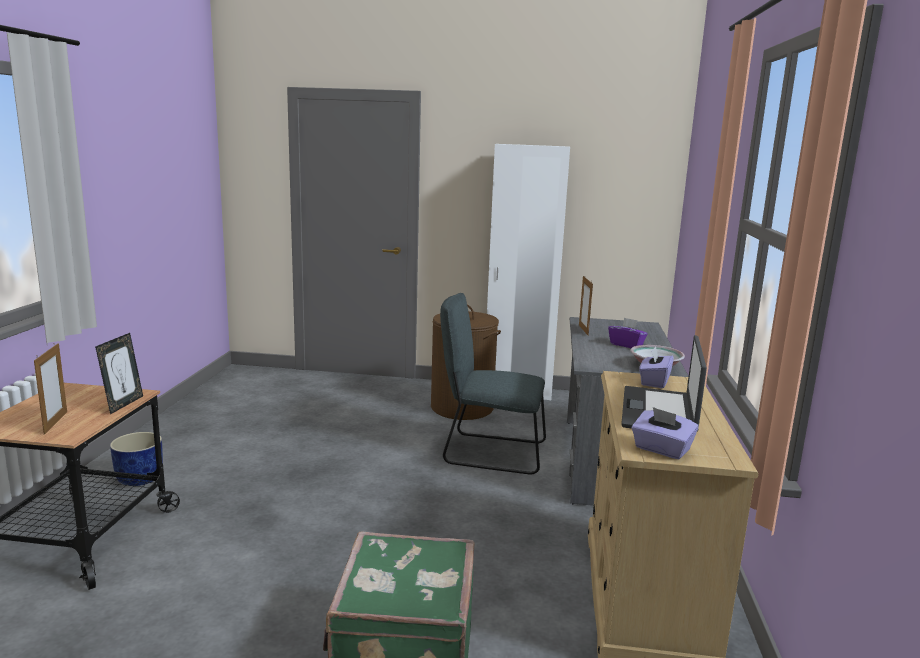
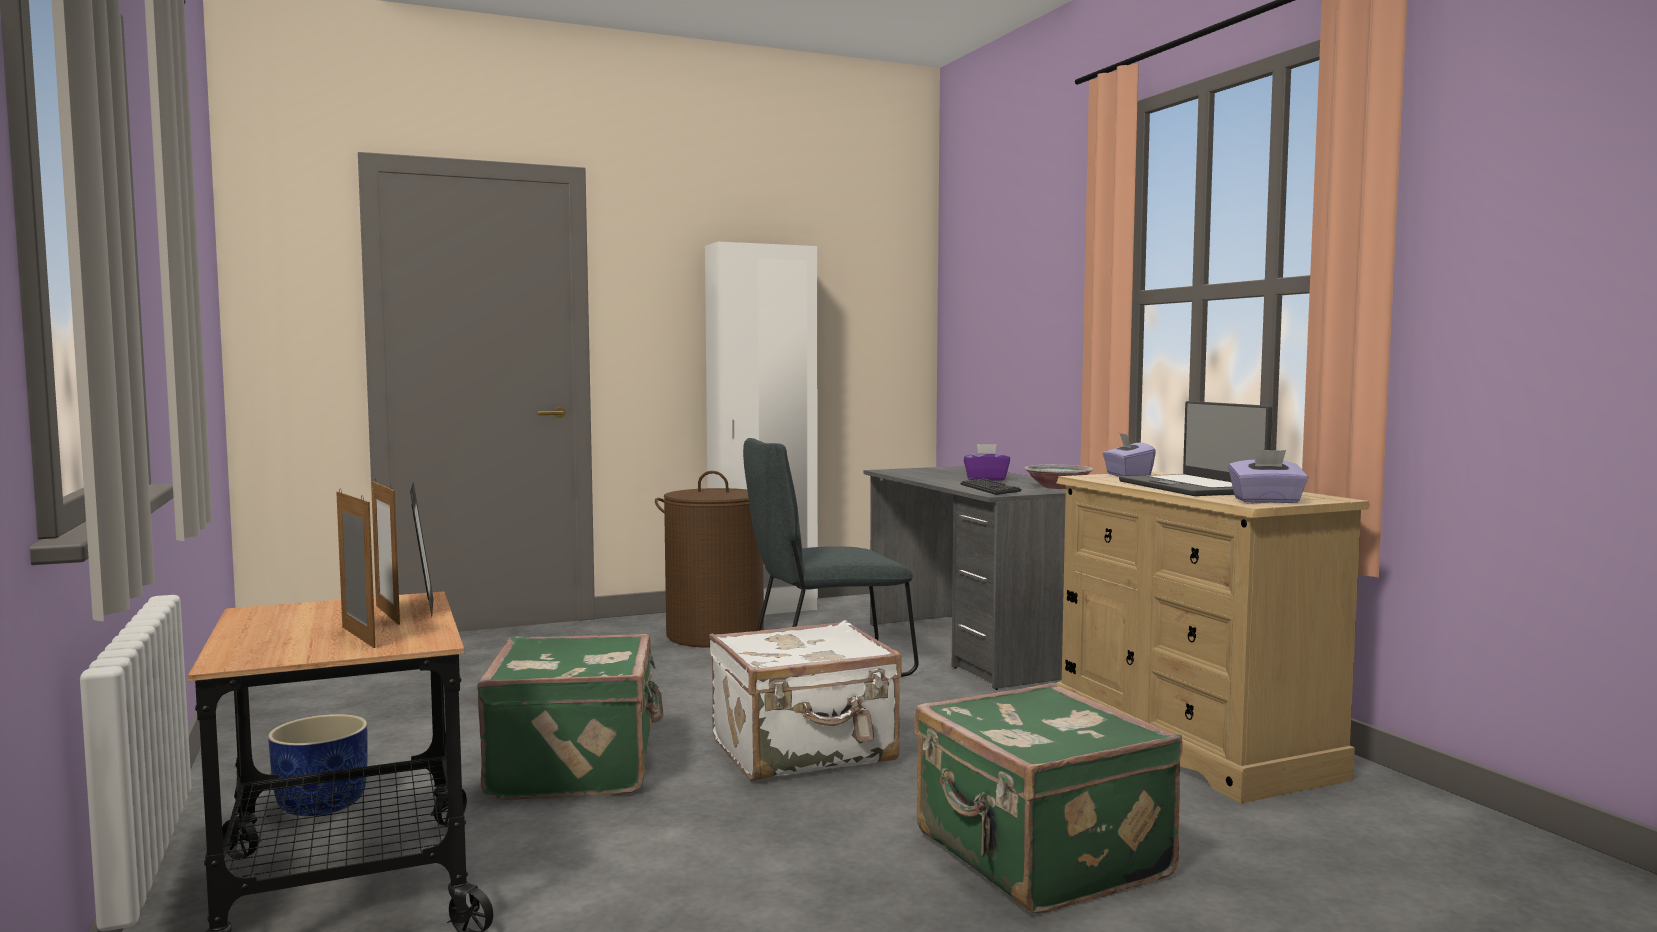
camera: 30 degrees left, 10 degrees down
picture frame [579,276,593,335] -> picture frame moved to [371,478,400,625]
none -> green suitcase [477,634,663,800]
none -> white suitcase [709,620,902,781]
none -> keyboard [960,478,1022,495]

